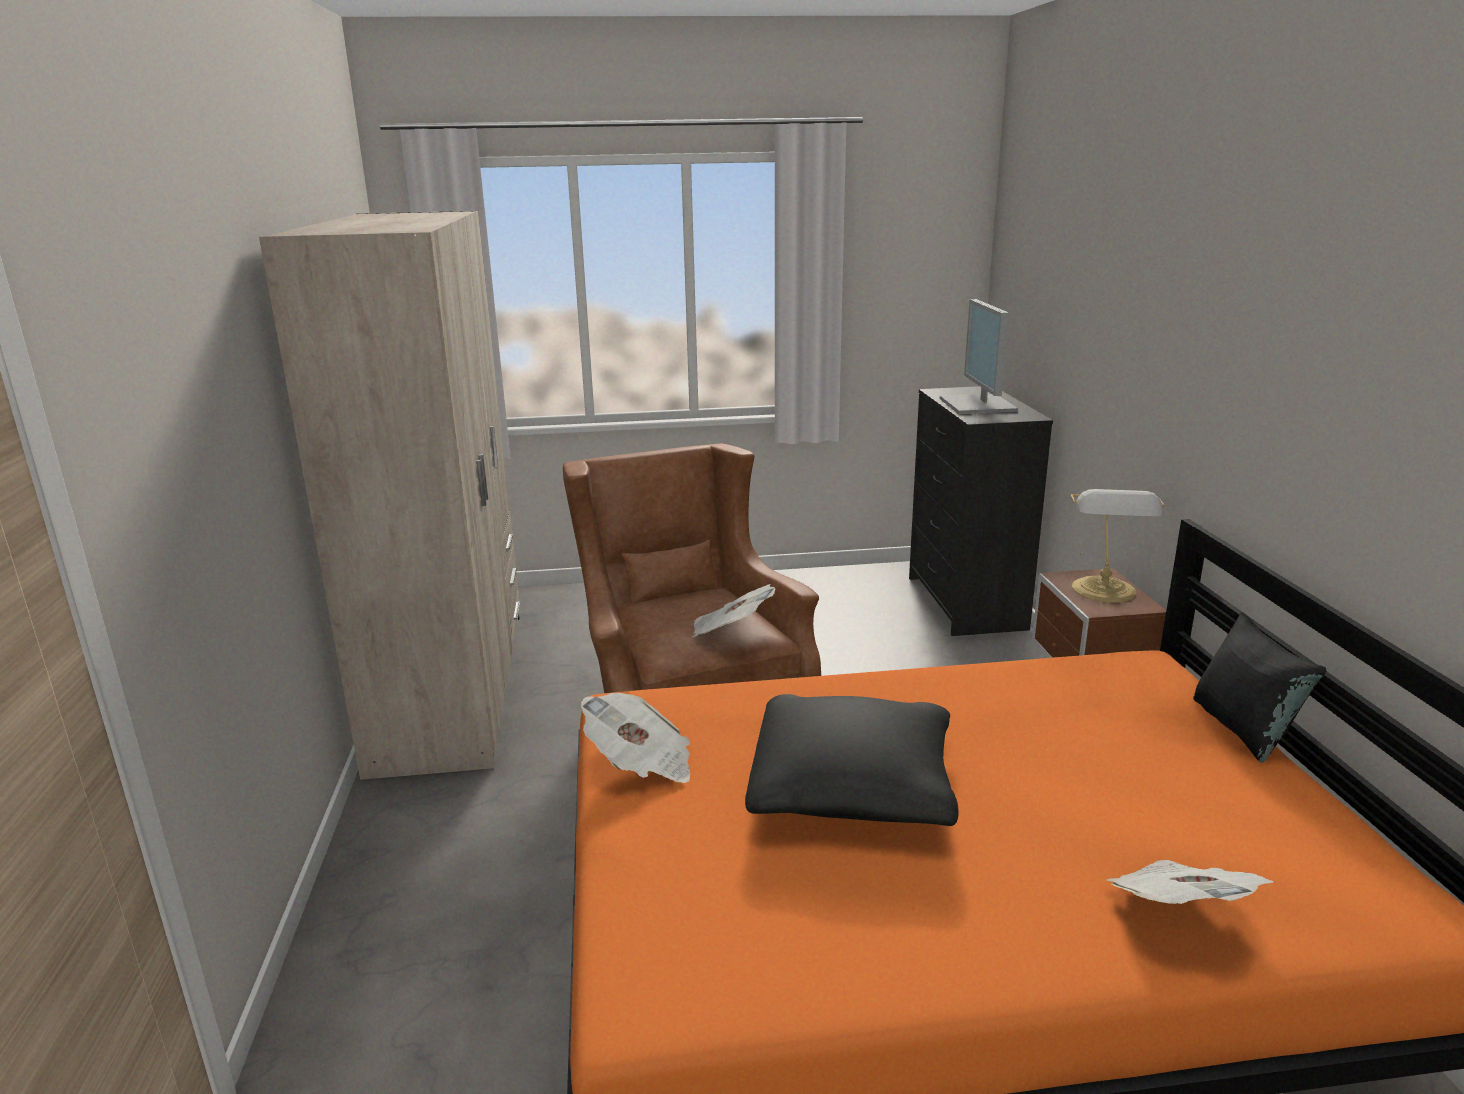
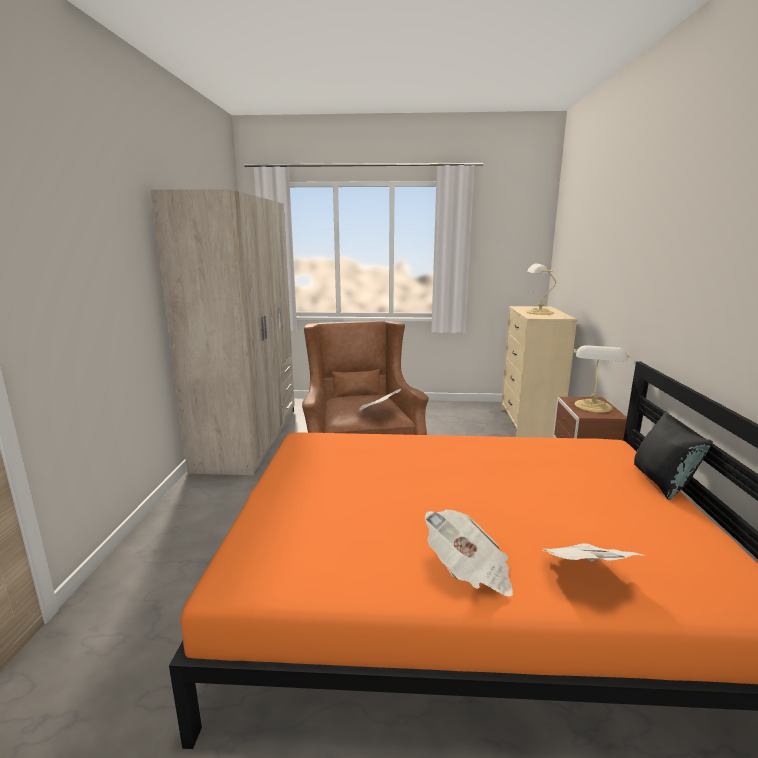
camera: 10 degrees right, 5 degrees down
newspaper [581,693,690,783] -> newspaper moved to [425,510,513,597]
black pillow [745,694,959,826] -> none
black dresser [909,386,1053,636] -> beige dresser [501,306,577,438]
monitor [940,299,1018,414] -> table lamp [526,263,556,315]

